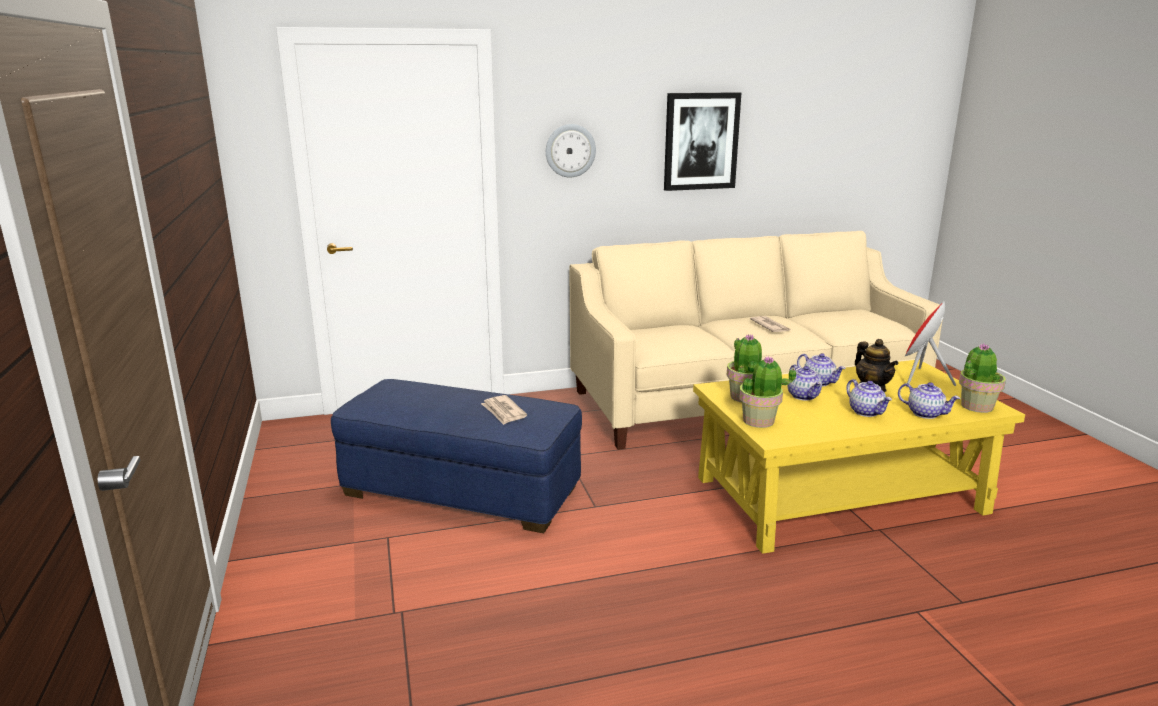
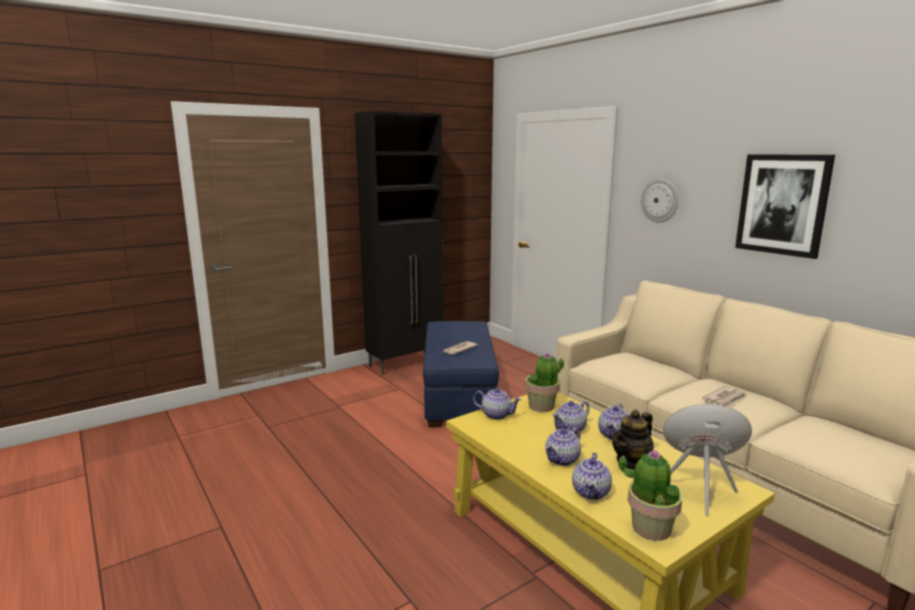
camera: 70 degrees right, 5 degrees down
potted plant [739,356,796,428] -> teapot [473,388,521,420]
none -> black cabinet [355,111,443,375]

